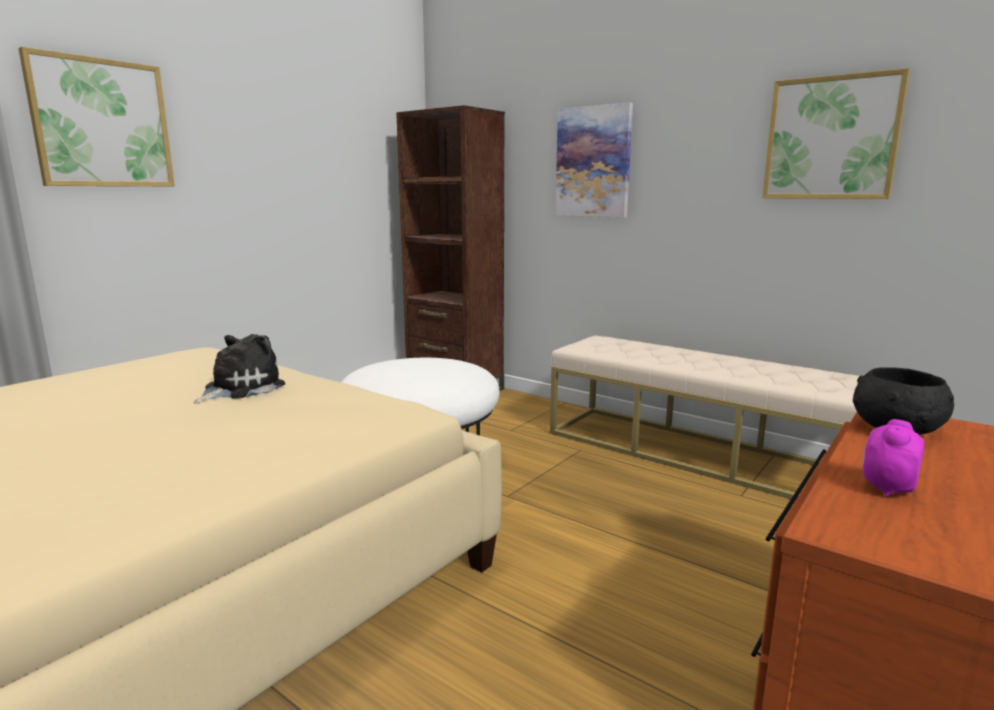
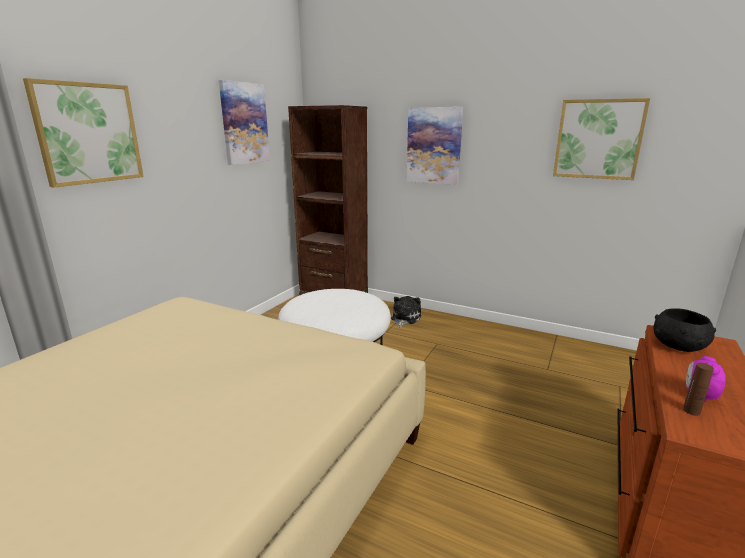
camera: 10 degrees left, 5 degrees up
plush toy [194,334,285,404] -> plush toy moved to [391,296,421,327]
beige bench [550,336,859,501] -> none
none -> picture [219,80,270,165]
none -> brown bottle [683,363,714,416]

